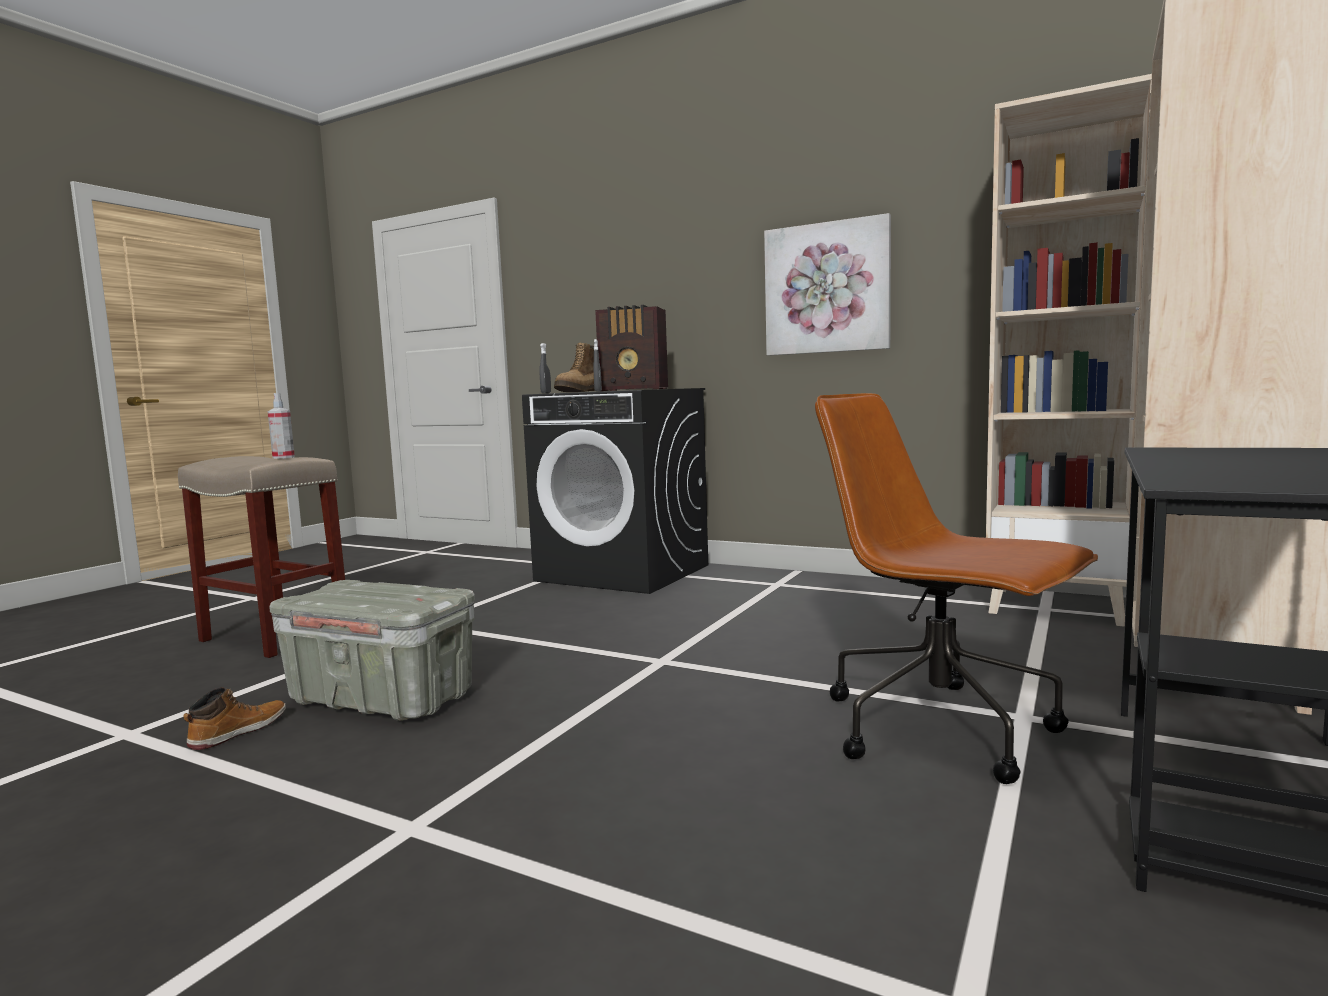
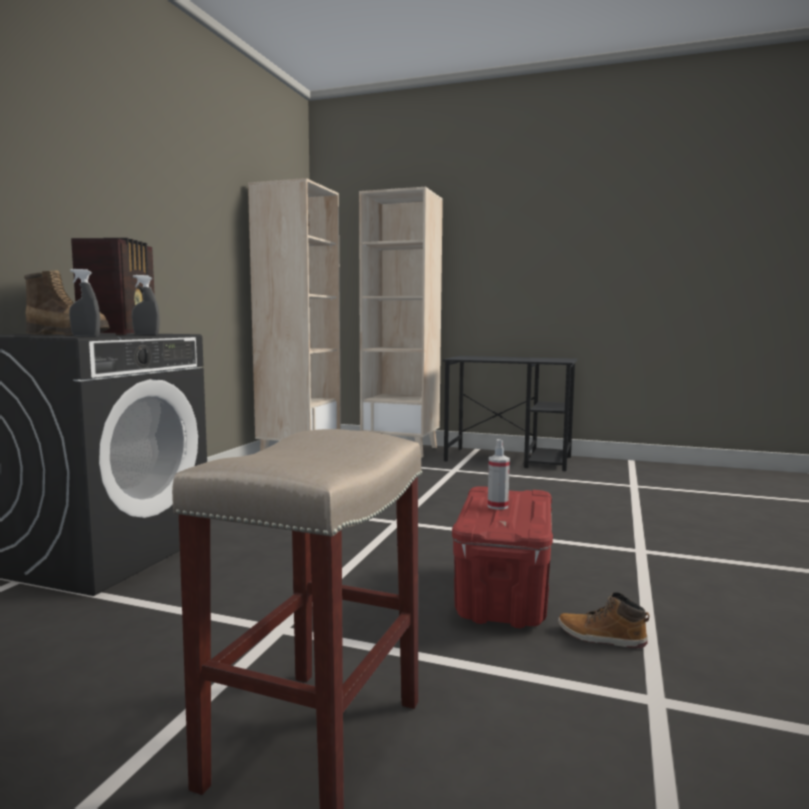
camera: 100 degrees left, 0 degrees up
spray bottle [268,393,295,459] -> spray bottle moved to [488,439,510,510]
grey storage box [269,580,475,721] -> red storage box [452,486,553,628]
picture [764,213,891,356] -> none
brown office chair [815,393,1098,784] -> none

